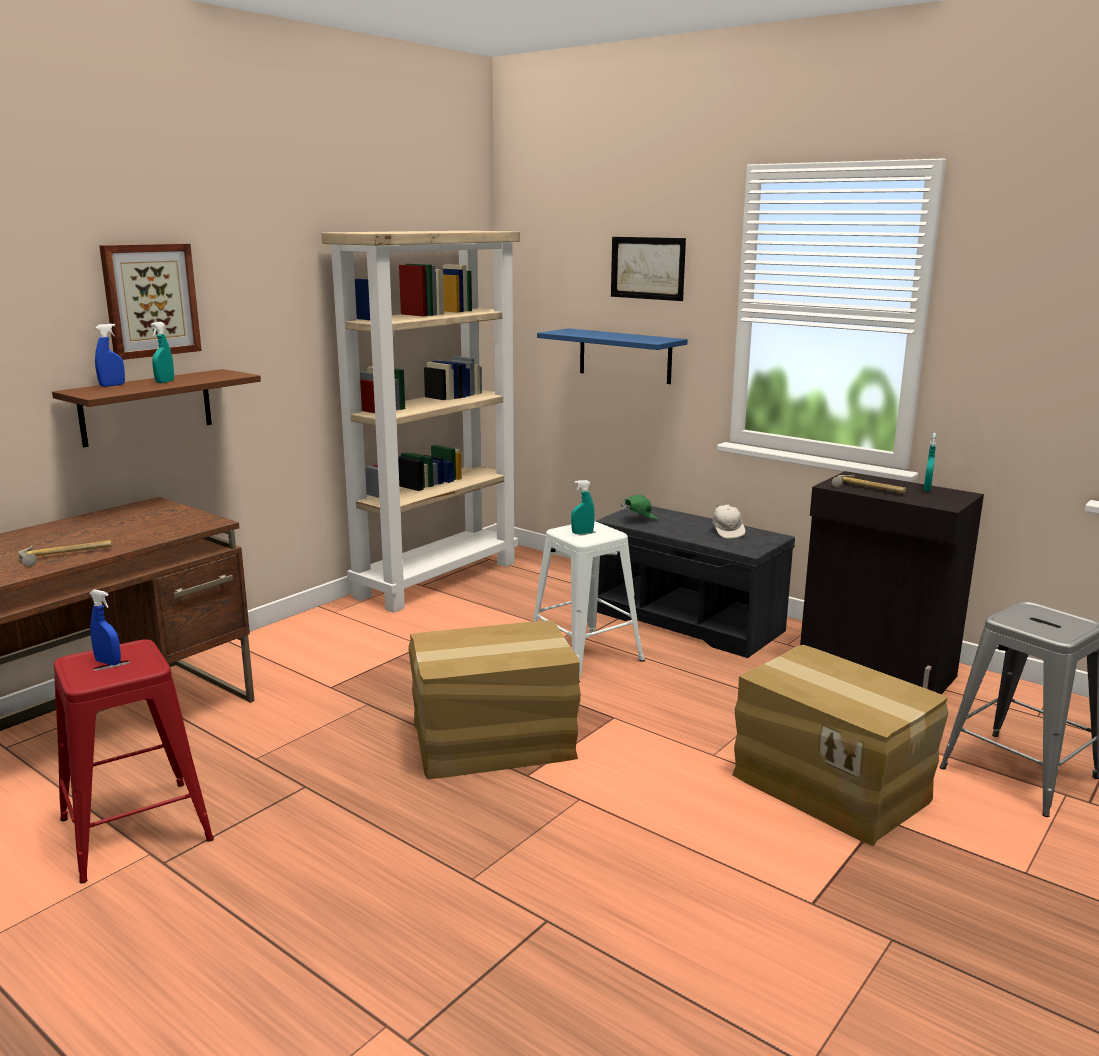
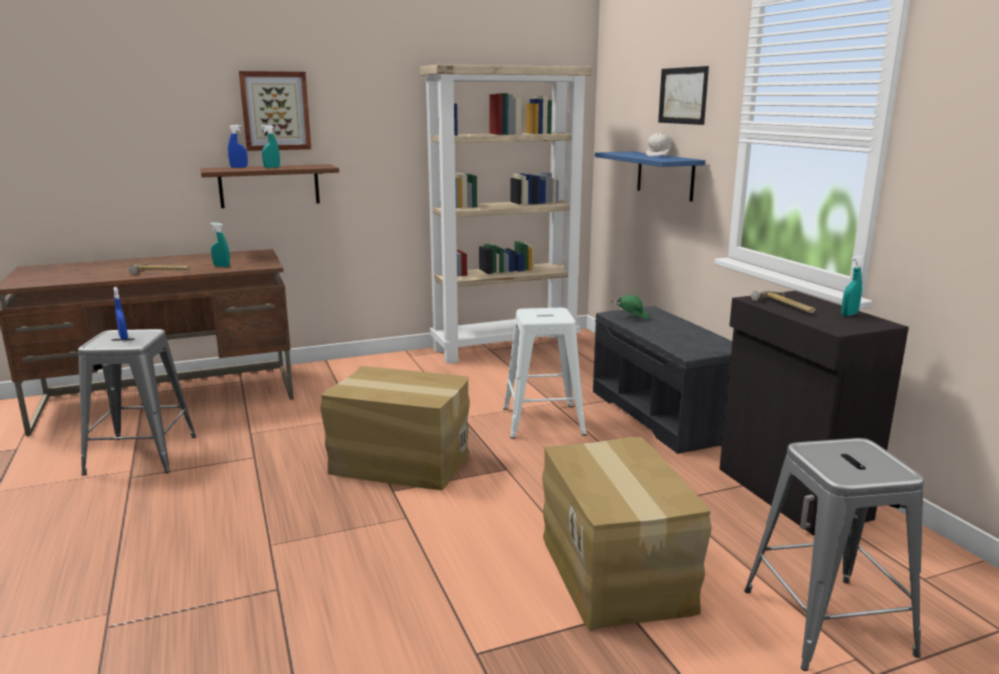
camera: 30 degrees right, 0 degrees up
red stool [54,639,214,883] -> grey stool [78,329,196,476]
turquoise spray bottle [571,480,595,534] -> turquoise spray bottle moved to [210,222,230,267]
white cap [713,504,745,539] -> white cap moved to [646,133,672,156]

